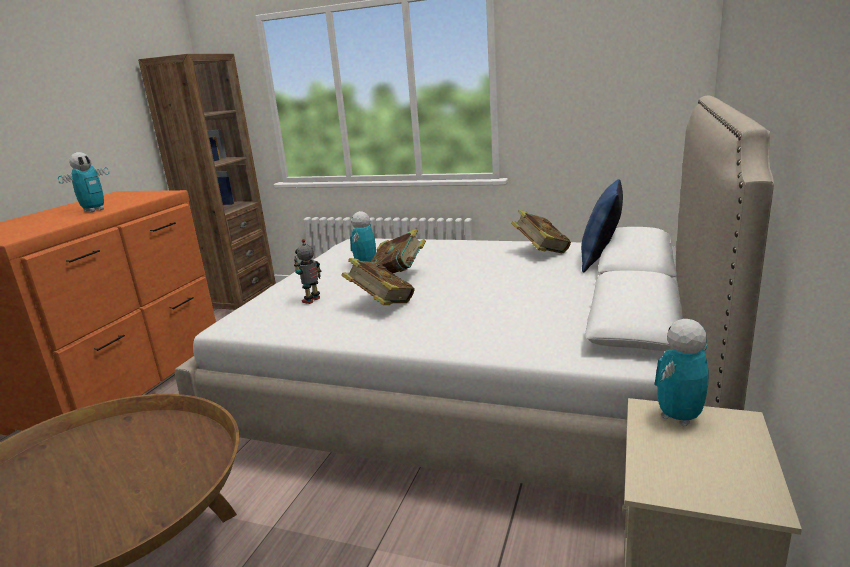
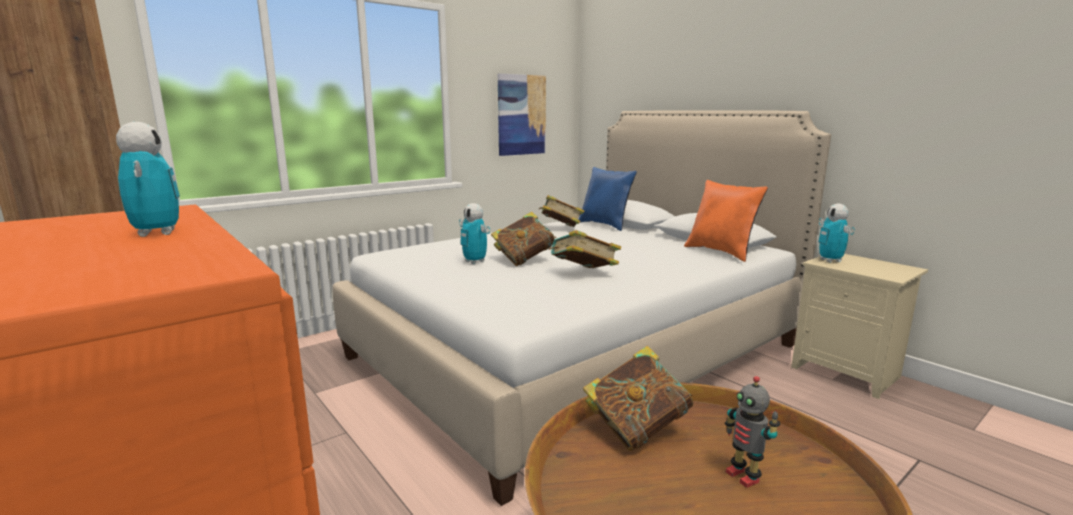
camera: 60 degrees left, 5 degrees down
toy robot [294,239,321,304] -> toy robot moved to [725,376,780,488]
none -> picture [498,73,546,156]
none -> book [583,346,693,451]
none -> orange pillow [684,180,768,262]

